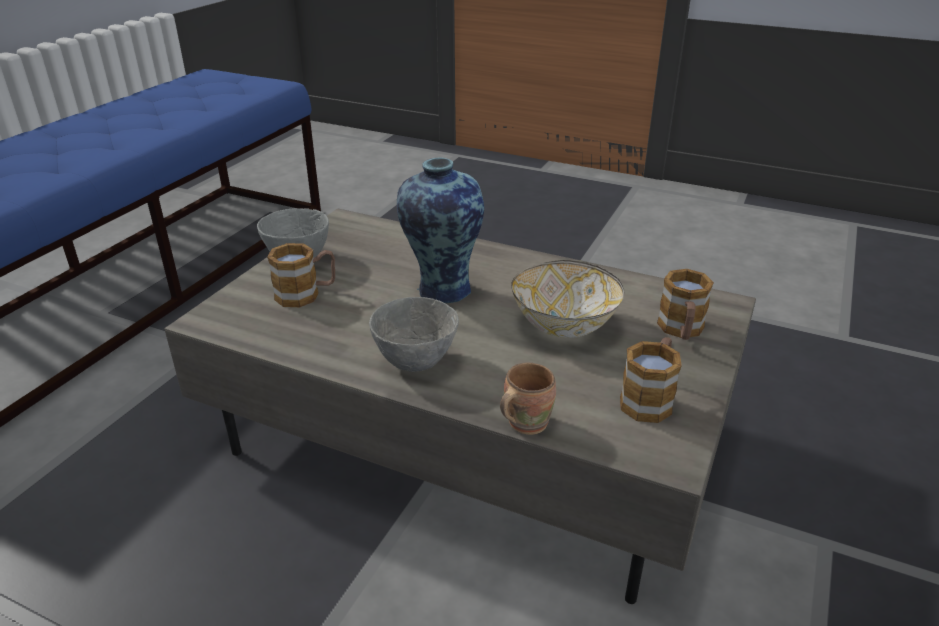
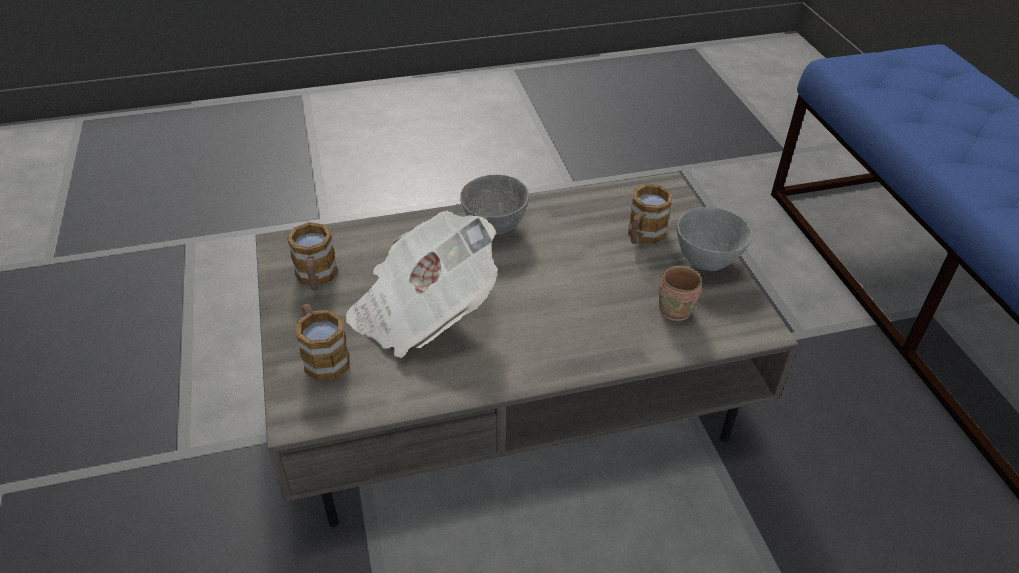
camera: 140 degrees right, 10 degrees up
vase [397,158,484,303] -> none
brown mug [500,363,556,435] -> brown mug moved to [659,265,702,321]
bowl [511,260,624,338] -> newspaper [346,211,498,358]

